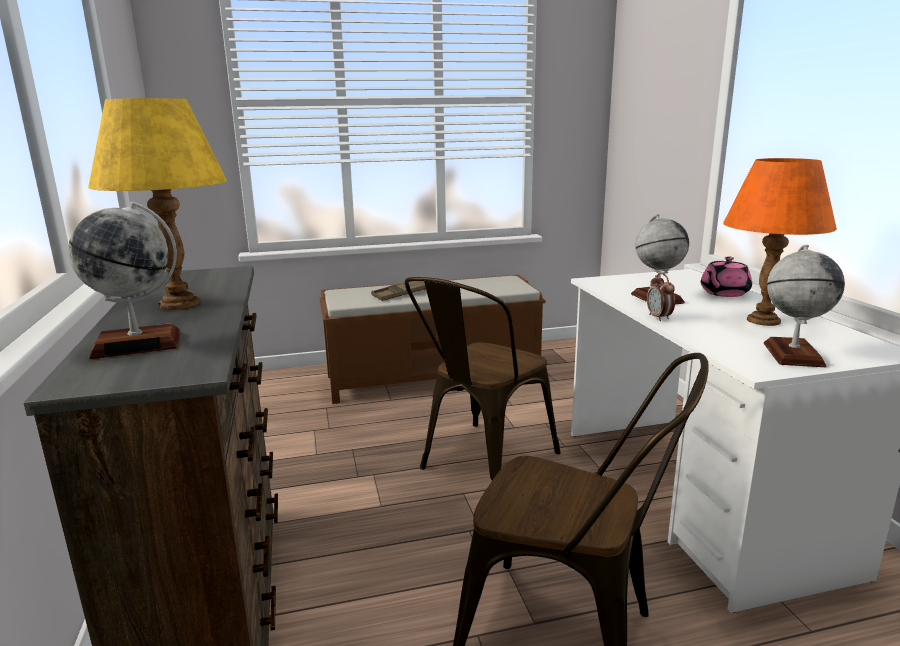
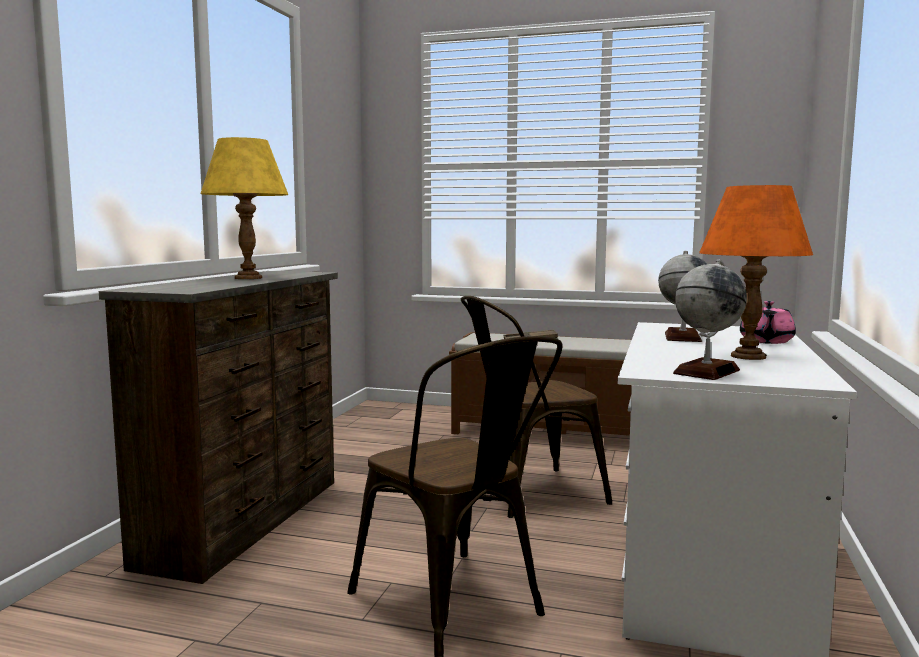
camera: 30 degrees right, 10 degrees down
globe [68,201,181,359] -> none
alarm clock [647,273,675,321] -> none
pink teapot [701,256,752,297] -> pink teapot turned 60 degrees counterclockwise [740,301,796,344]

